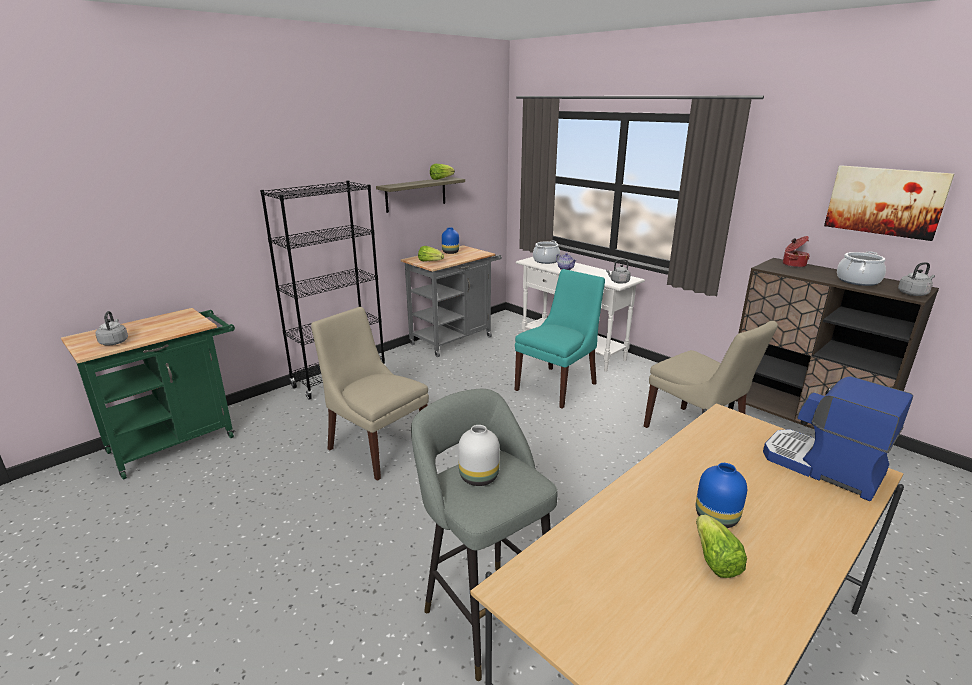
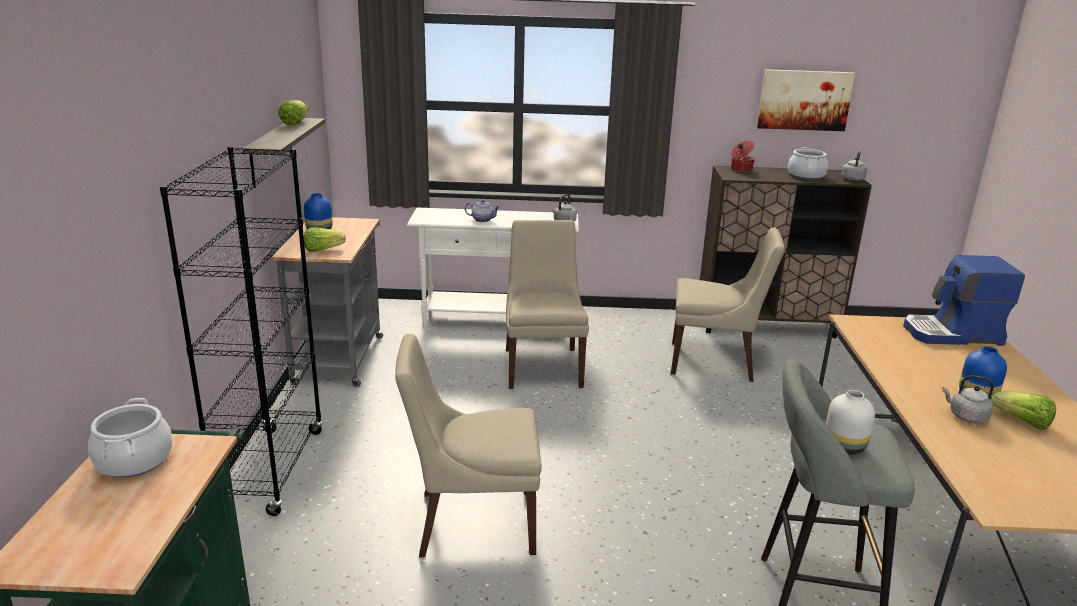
camera: 45 degrees left, 0 degrees up
grey kettle [96,311,128,346] -> grey kettle moved to [942,375,994,423]
turquoise chair [515,269,605,409] -> beige chair [506,220,589,389]
cooking pot [533,241,560,264] -> cooking pot moved to [88,398,173,478]

